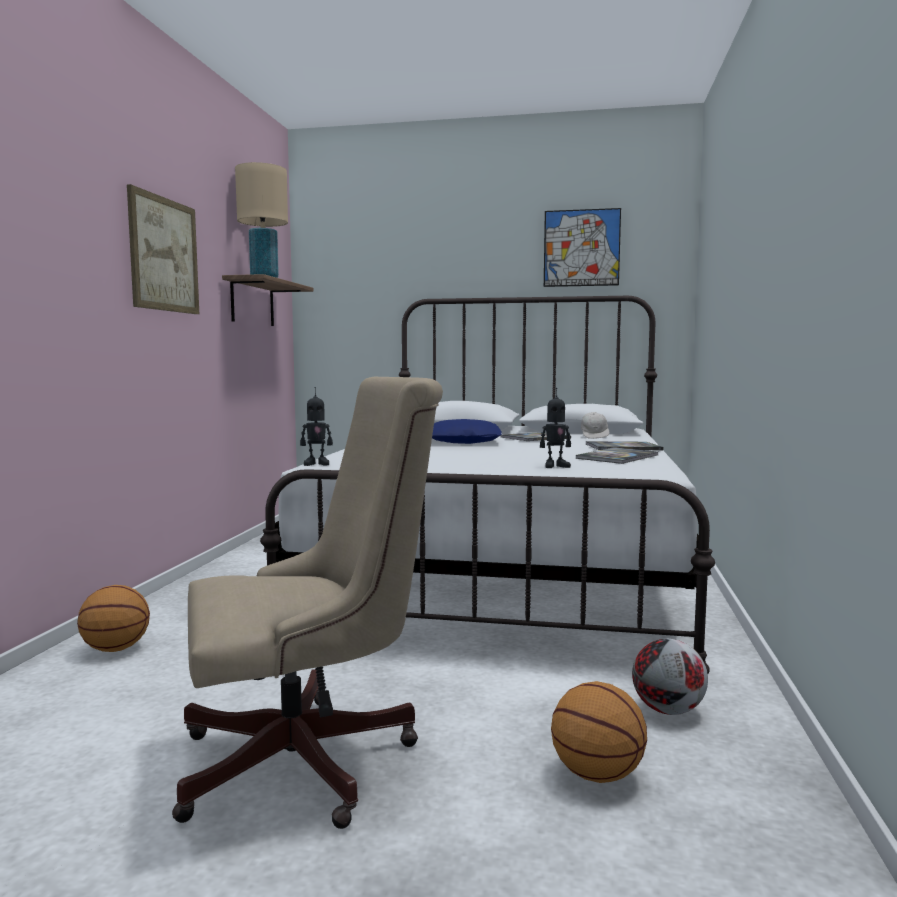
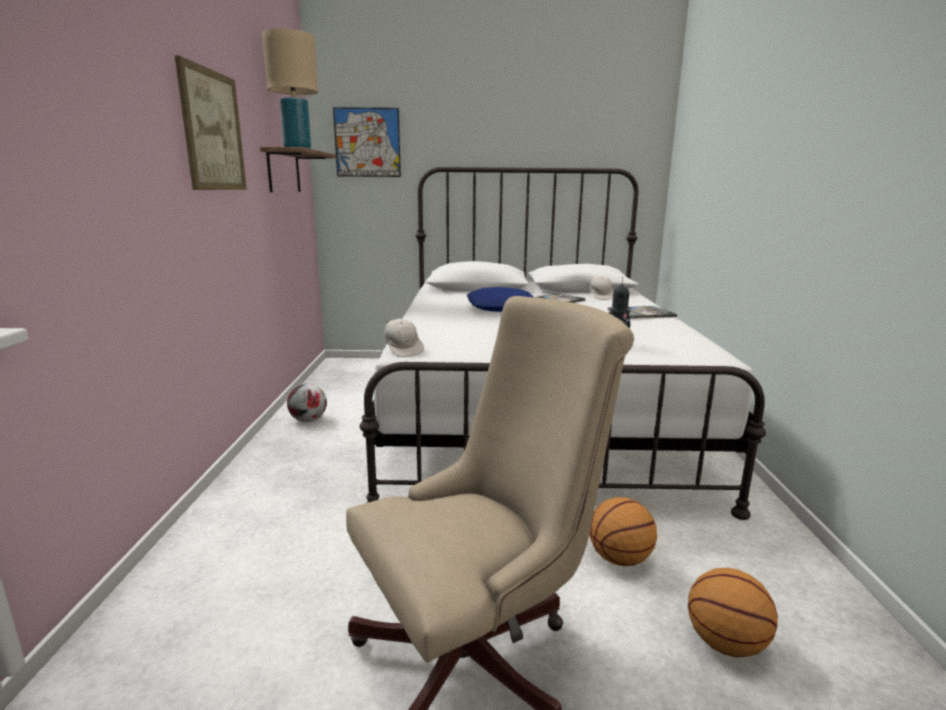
camera: 10 degrees left, 10 degrees up
basketball [77,585,150,652] -> basketball moved to [589,497,657,566]
toy robot [300,387,333,466] -> white cap [384,318,424,357]
picture [544,208,621,287] -> picture moved to [333,107,401,177]
book [576,447,658,464] -> none
football [632,639,708,715] -> football moved to [287,384,327,422]

